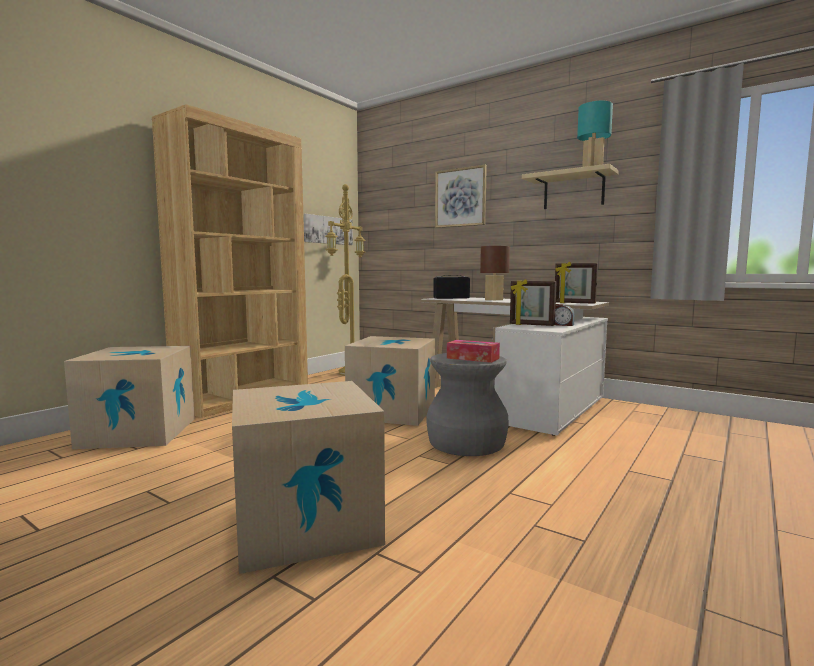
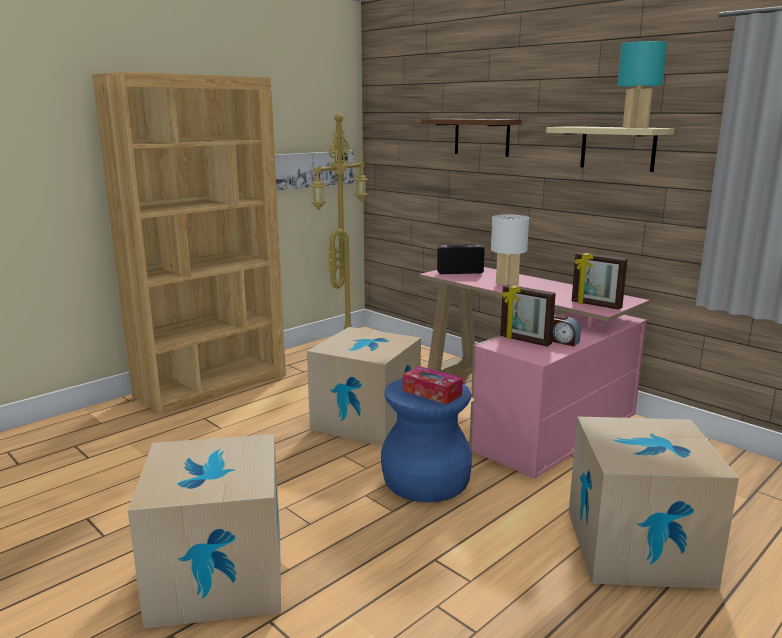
camera: 10 degrees right, 10 degrees up
cardboard box [64,346,195,449] -> cardboard box moved to [569,416,739,589]
white desk [420,297,609,436] -> pink desk [420,267,650,479]
grey stool [426,353,508,456] -> blue stool [381,378,472,502]
picture [435,165,487,228] -> brown shelf [421,119,522,157]
brown table lamp [480,246,510,301] -> white table lamp [491,214,529,286]

